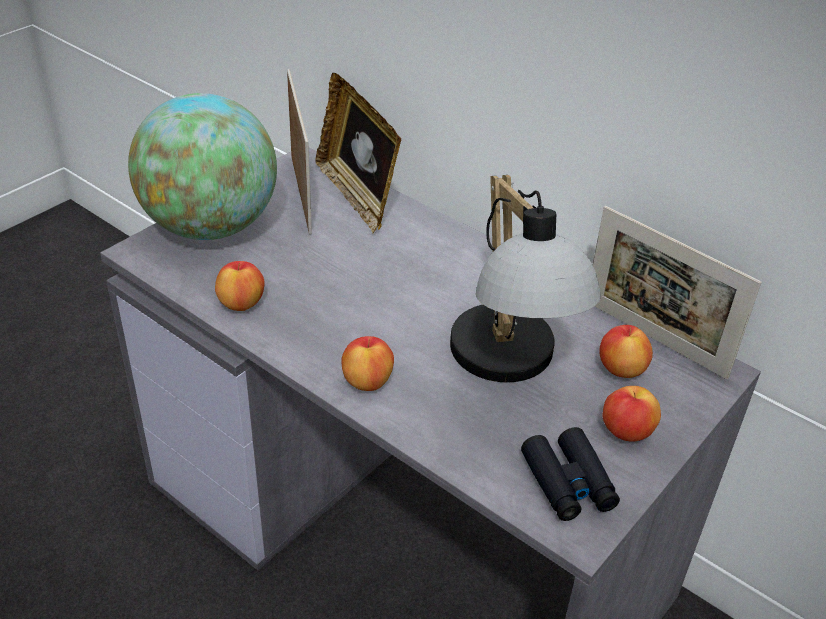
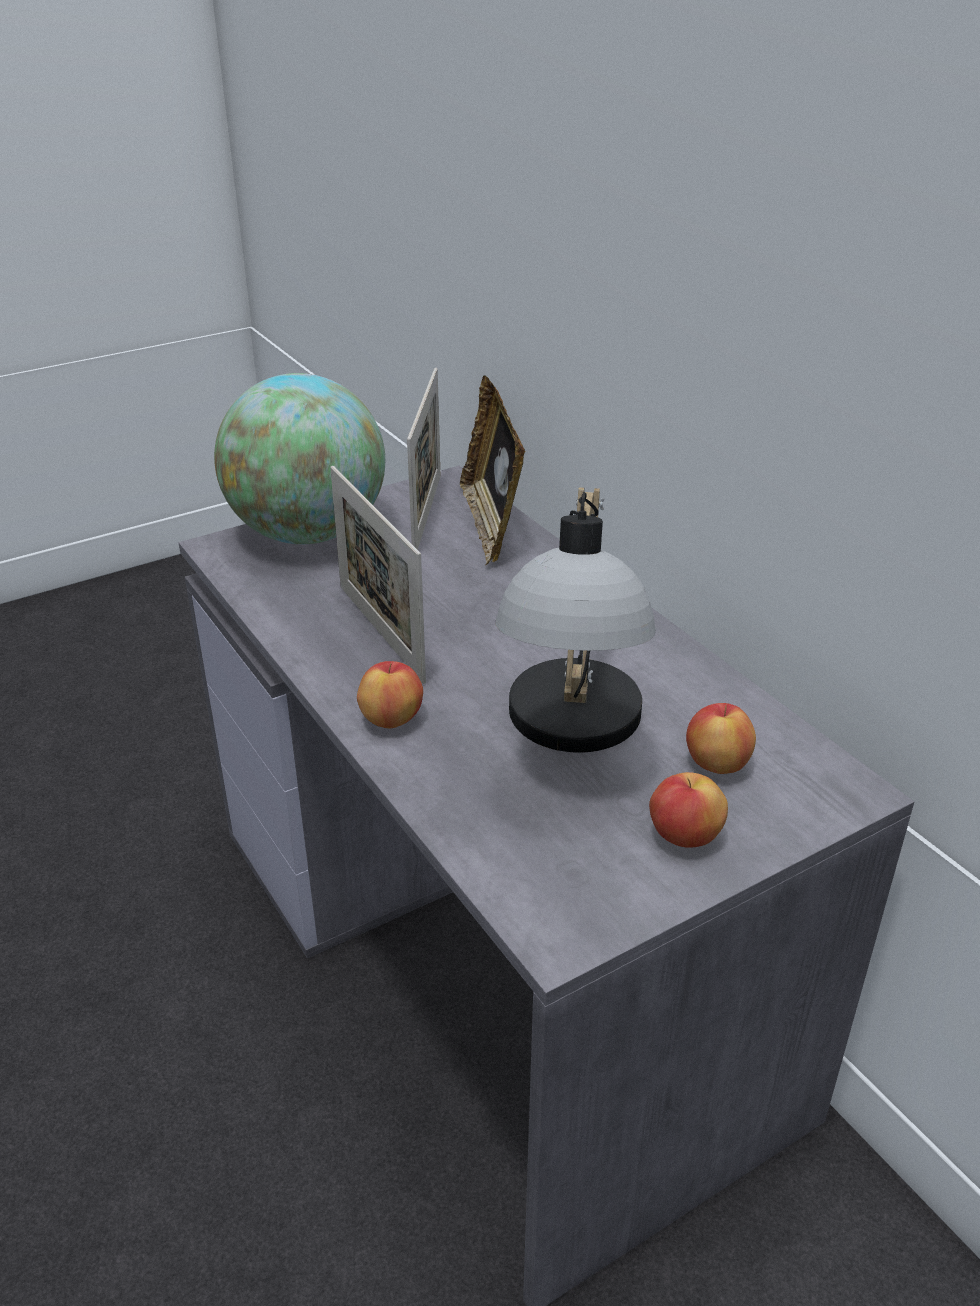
camera: 20 degrees right, 5 degrees down
apple [215,261,265,311] -> none
black binoculars [521,427,620,521] -> none
picture frame [593,206,762,379] -> picture frame moved to [330,466,426,684]

